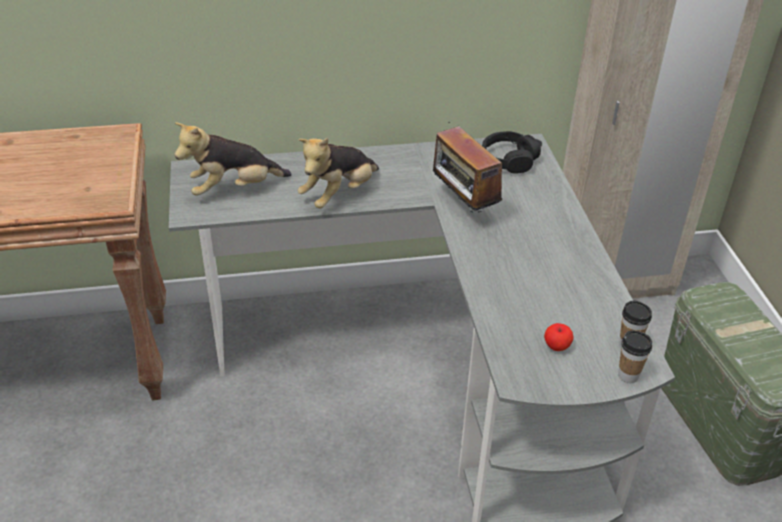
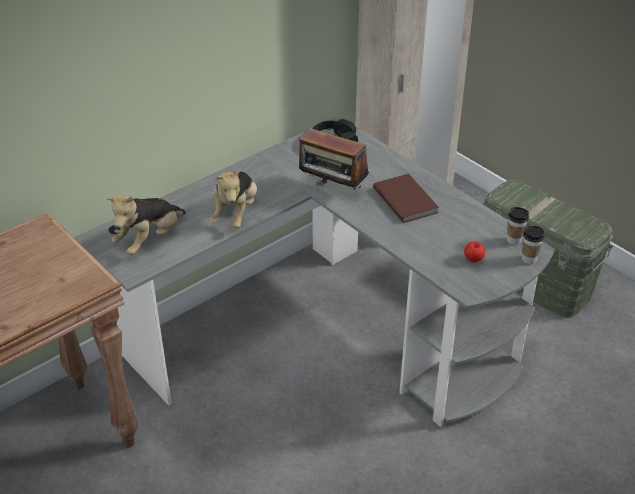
camera: 30 degrees left, 0 degrees up
none -> brown book [373,174,439,223]

